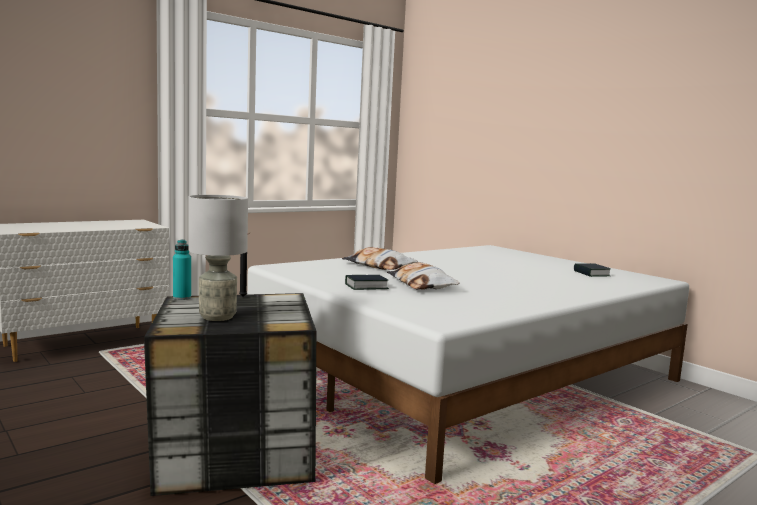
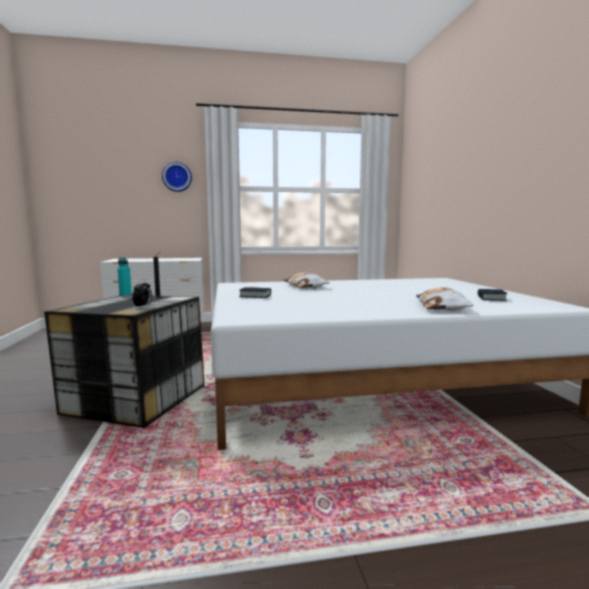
camera: 30 degrees right, 0 degrees up
grey table lamp [189,195,248,321] -> none
pillow [387,262,459,290] -> pillow moved to [416,287,473,310]
none -> alarm clock [132,280,152,308]
none -> wall clock [162,162,192,192]

